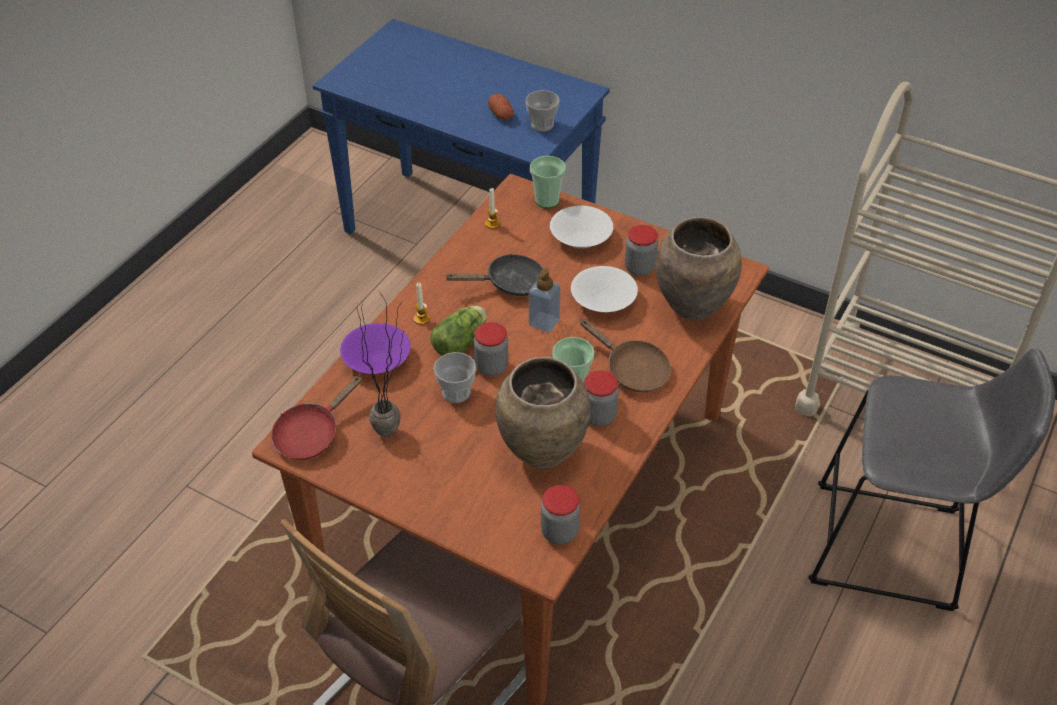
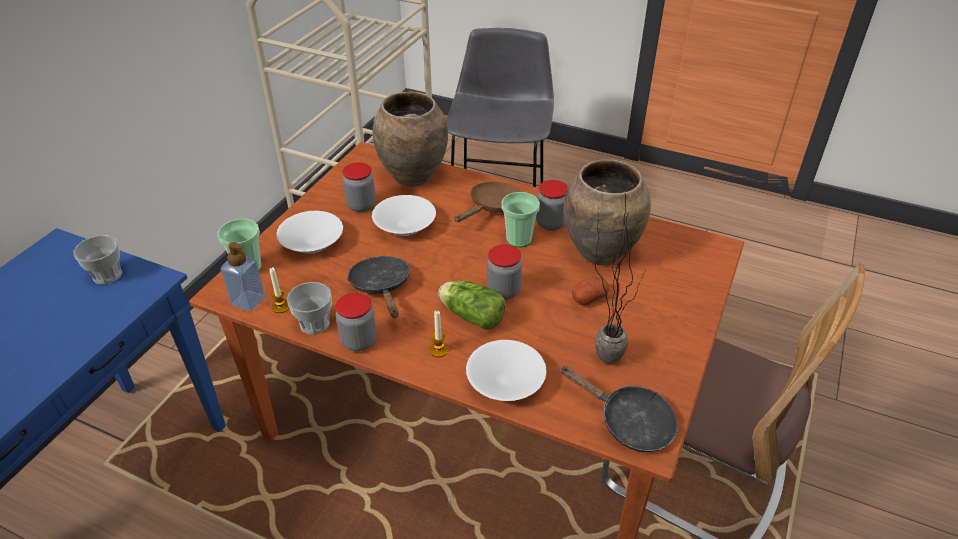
camera: 95 degrees left, 5 degrees down
red frying pan [271,375,362,460] -> black frying pan [560,366,678,452]
purple bowl [340,323,411,374] -> white bowl [466,340,547,401]
cup [433,352,476,403] -> cup moved to [287,282,332,335]
potato [488,94,514,120] -> potato moved to [572,277,609,306]
soap dispenser [529,269,561,333] -> soap dispenser moved to [220,242,265,311]
jar [541,485,580,544] -> jar moved to [336,293,376,352]

